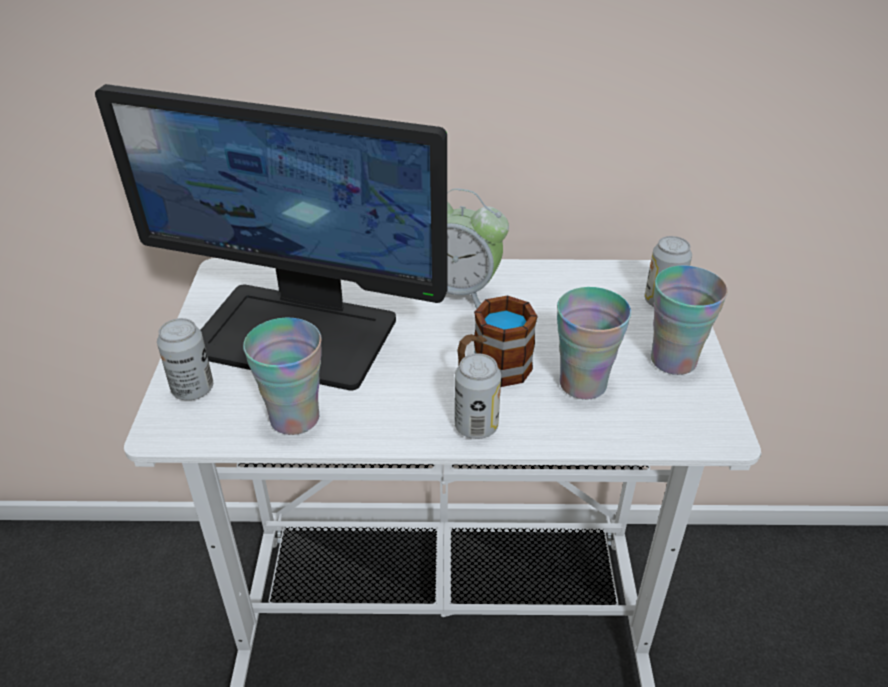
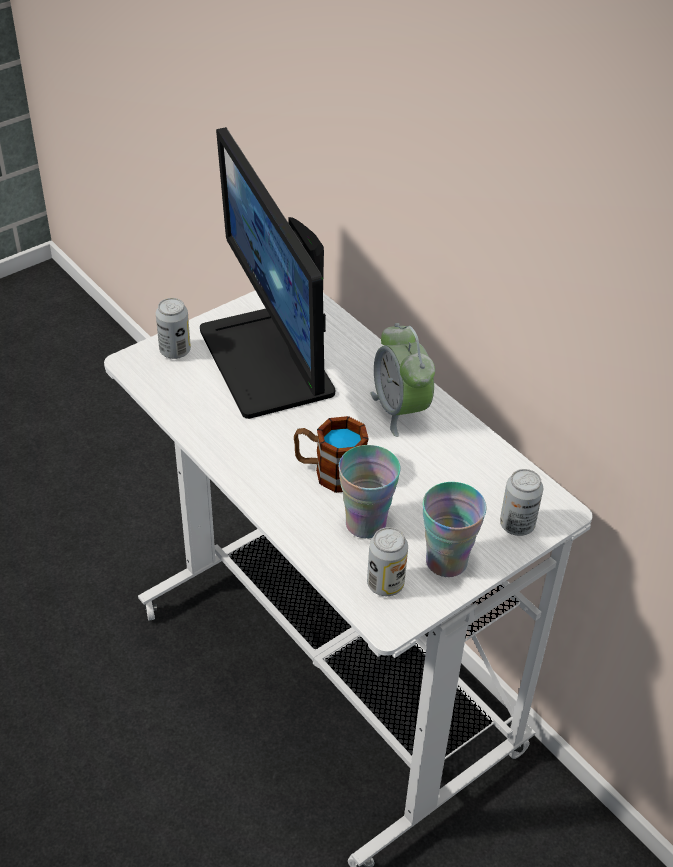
camera: 50 degrees right, 5 degrees up
cup [243,318,322,435] -> none
can [454,353,501,439] -> can moved to [367,527,408,596]

